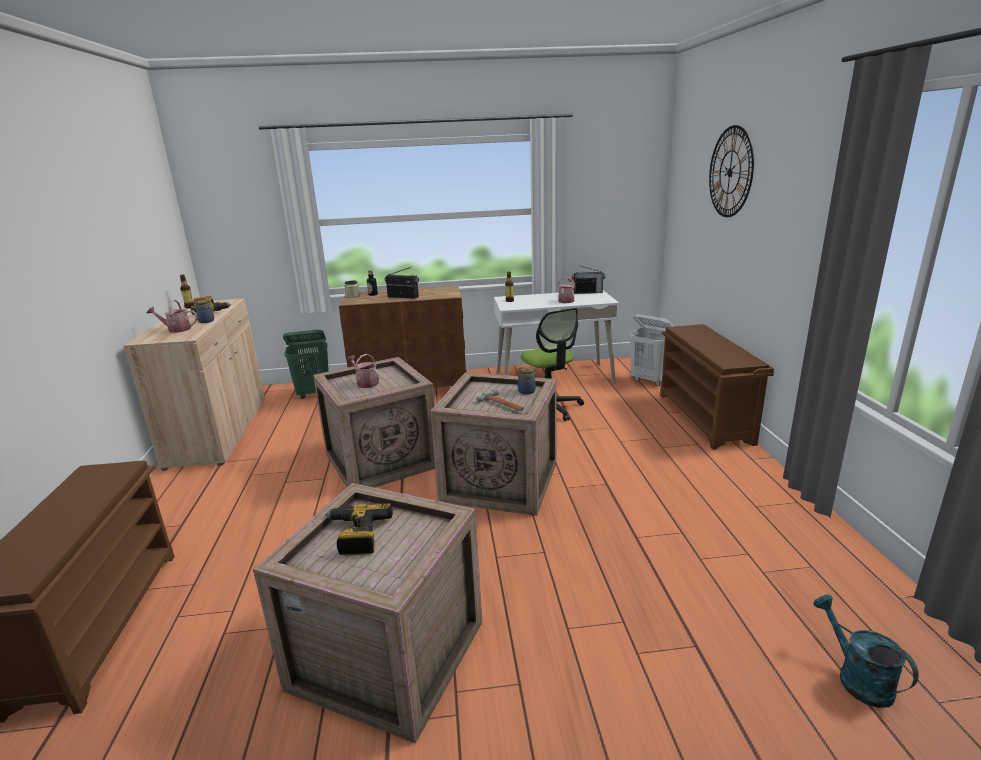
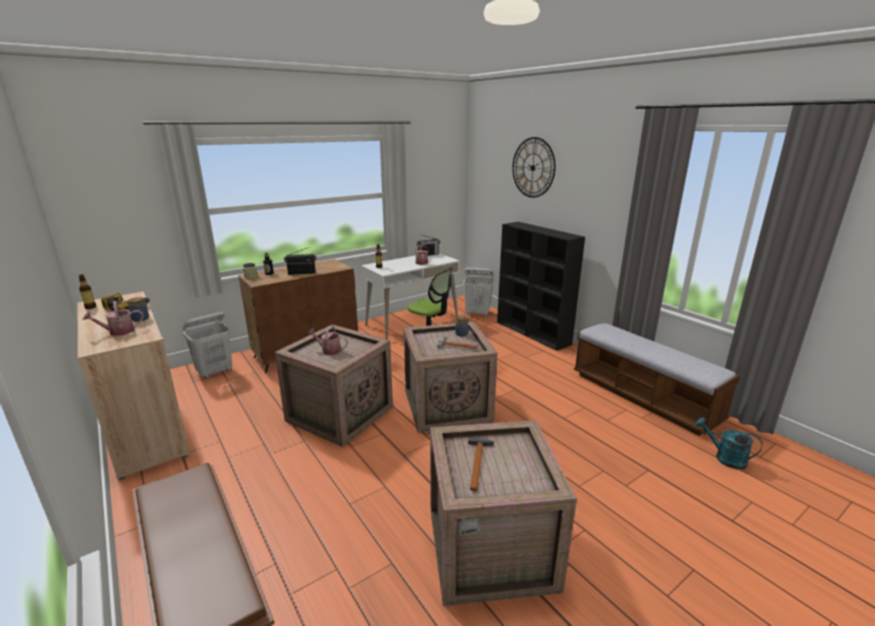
camera: 30 degrees left, 0 degrees up
green laundry basket [283,330,329,399] -> white laundry basket [183,312,232,379]
power drill [325,503,393,556] -> hammer [468,438,494,491]
brown shoe rack [660,324,774,450] -> black bookcase [497,222,585,351]
none -> bench [574,323,740,436]

